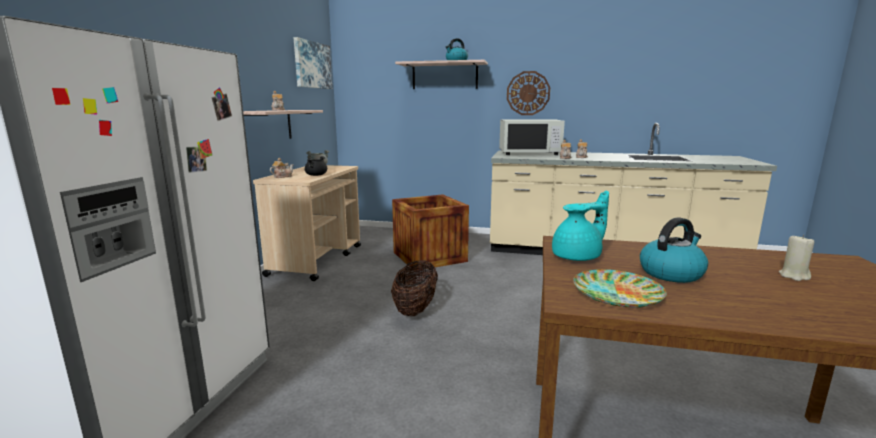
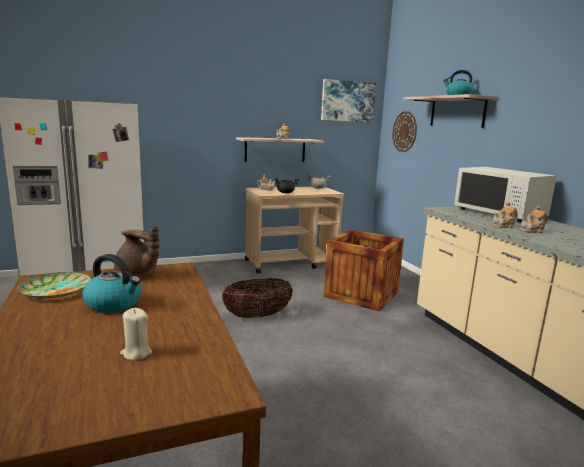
camera: 55 degrees right, 0 degrees up
wall clock [507,71,550,115] -> wall clock moved to [392,112,417,152]
turquoise teapot [552,191,609,261] -> brown teapot [114,226,159,277]

